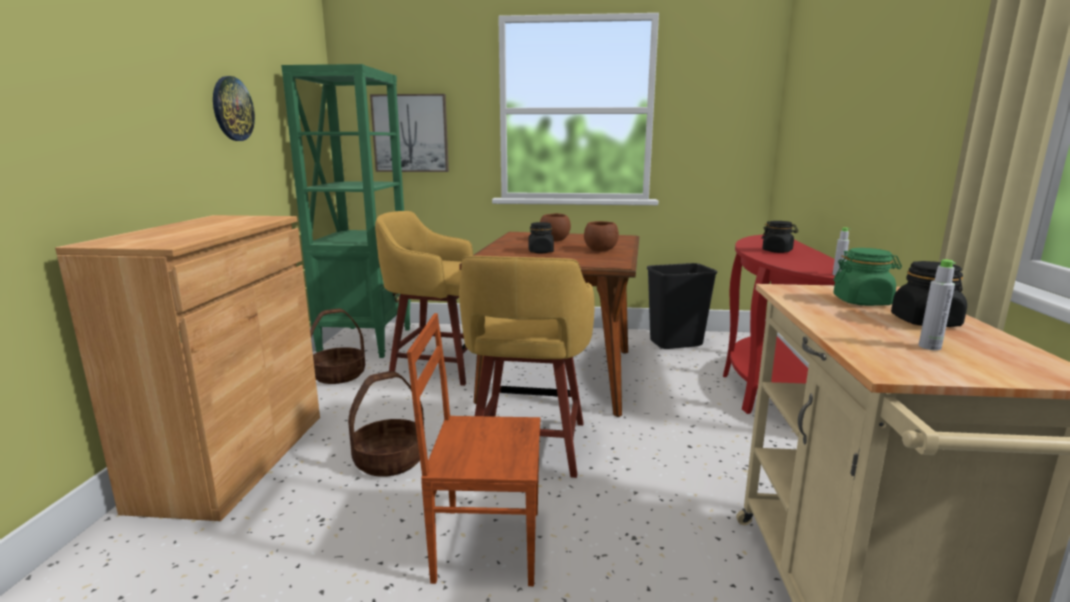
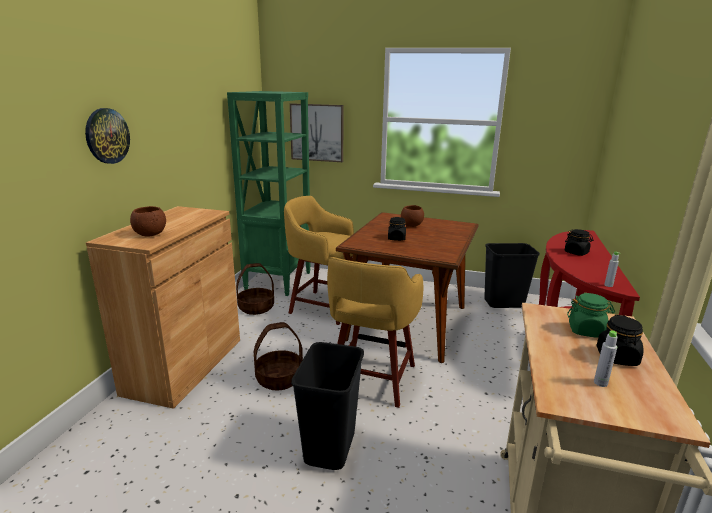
camera: 10 degrees right, 5 degrees up
wall clock [213,76,255,141] -> wall clock moved to [85,108,130,164]
brown chair [407,313,540,586] -> black trash can [291,342,364,470]
brown bowl [584,221,619,251] -> brown bowl moved to [130,206,166,236]

